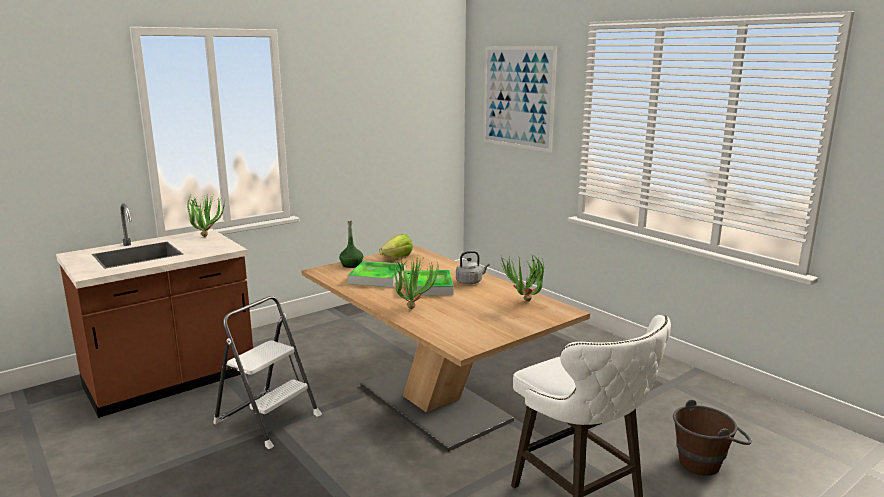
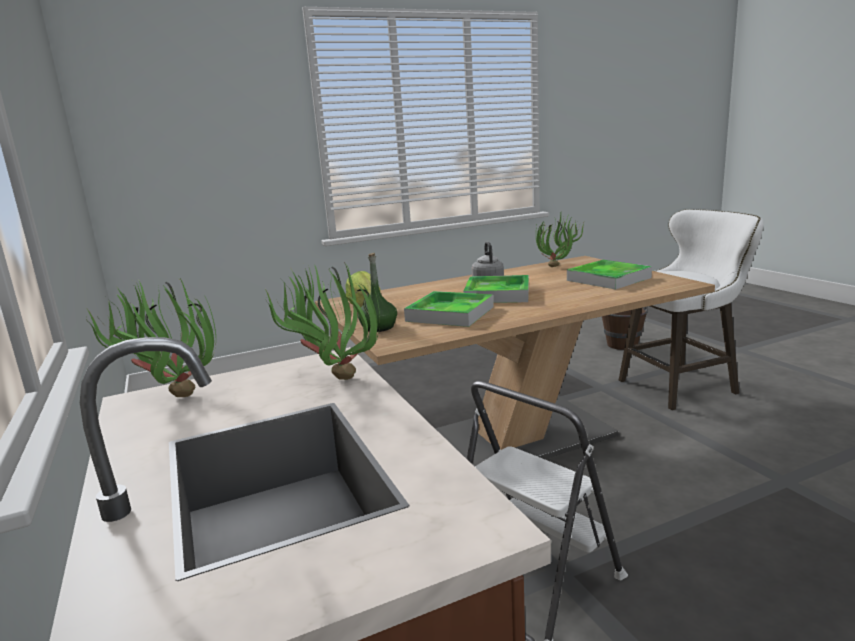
camera: 75 degrees left, 0 degrees up
potted plant [393,256,439,310] -> potted plant moved to [265,263,380,380]
picture [483,46,557,153] -> none
none -> tray [567,260,652,290]

